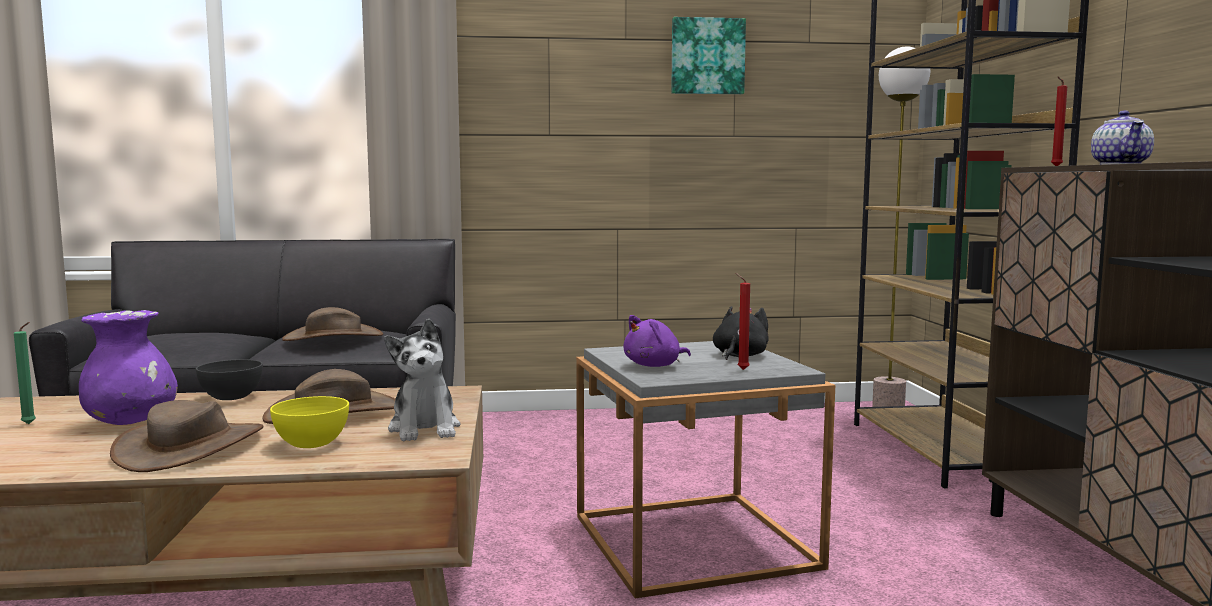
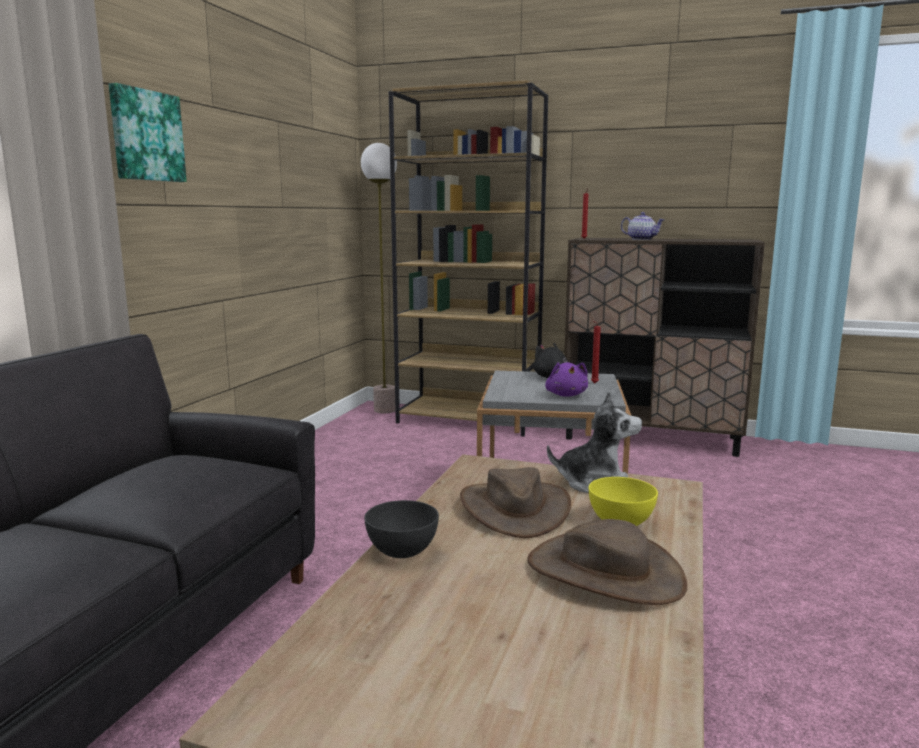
camera: 65 degrees left, 5 degrees up
green candle [14,322,36,424] -> none
purple vase [79,310,178,425] -> none
brown hat [282,307,383,341] -> none
picture [671,17,746,94] -> picture moved to [109,83,187,182]

